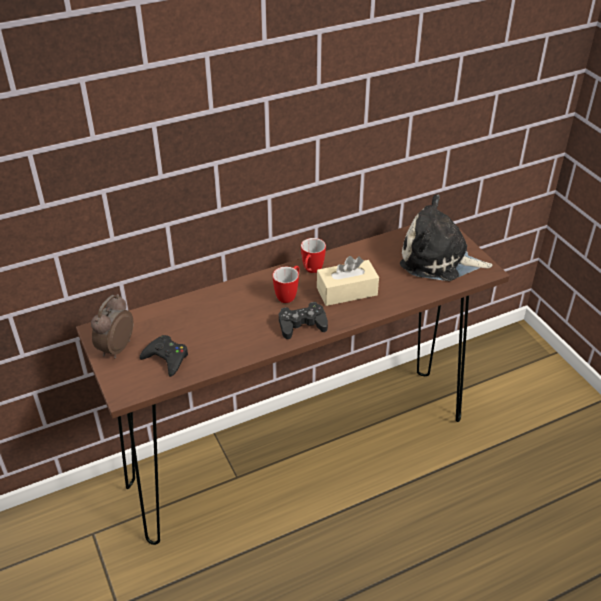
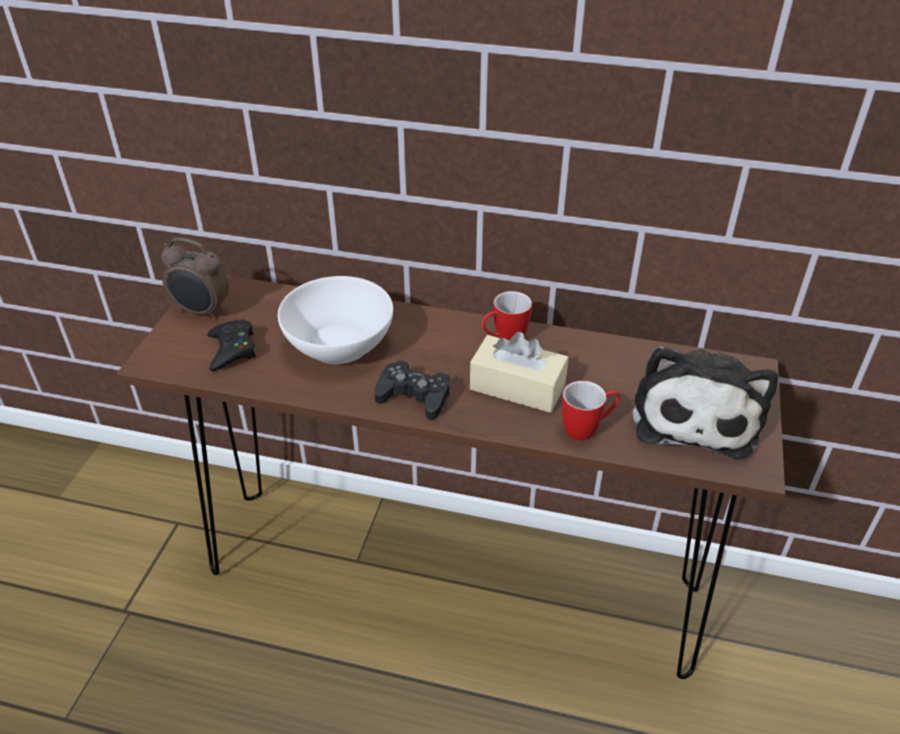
camera: 40 degrees right, 0 degrees up
alarm clock [91,294,133,358] -> alarm clock turned 135 degrees counterclockwise [161,238,229,320]
mug [273,266,300,303] -> mug moved to [562,381,620,440]
plush toy [400,194,493,281] -> plush toy turned 135 degrees counterclockwise [633,346,778,459]
none -> white bowl [278,276,393,364]

